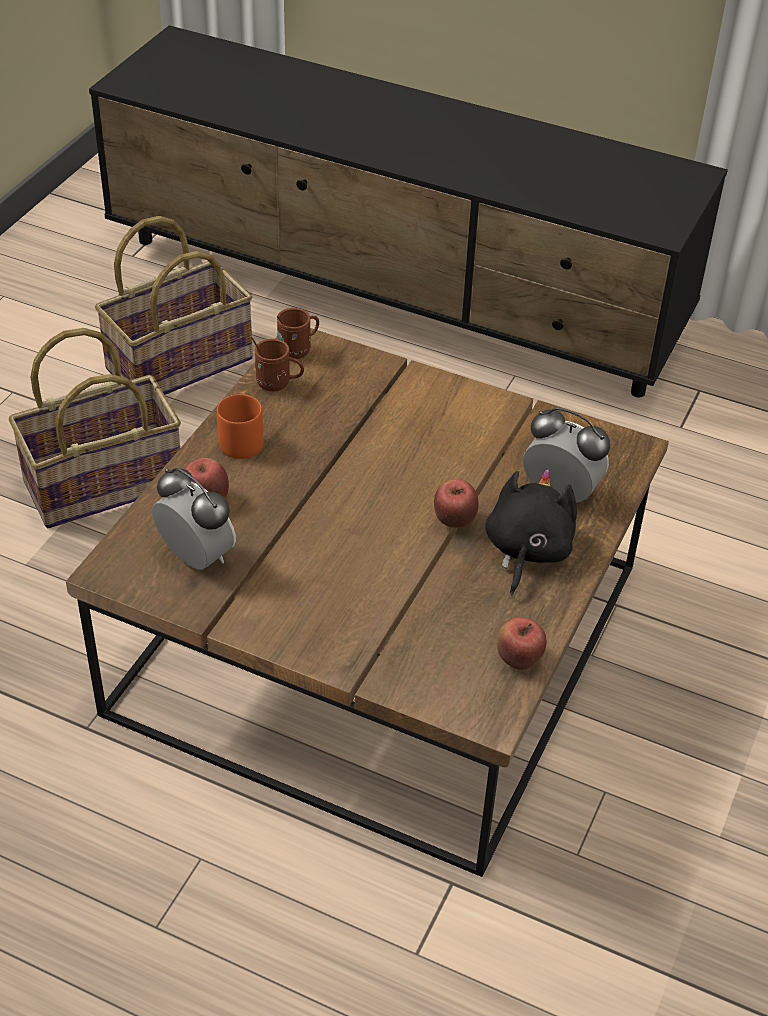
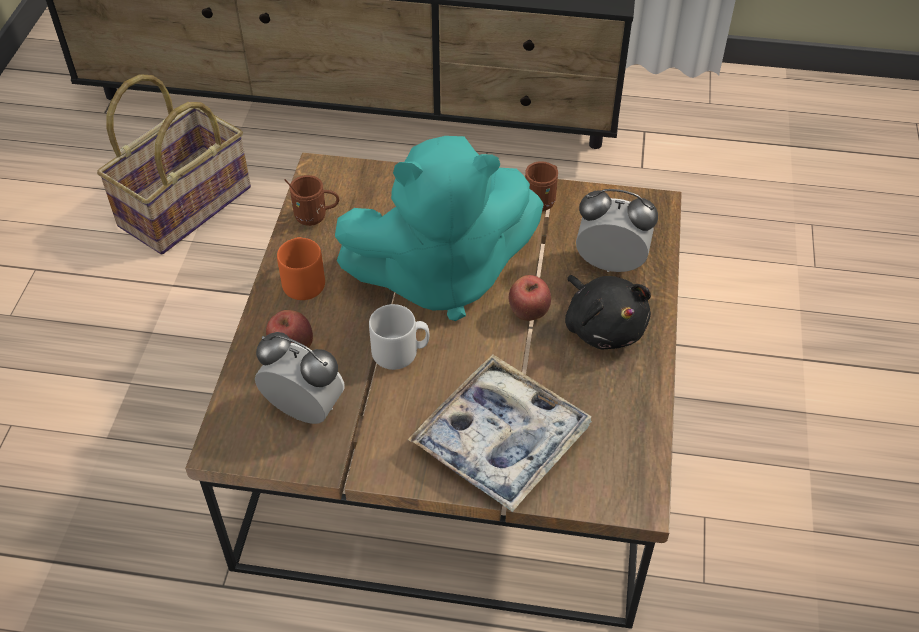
camera: 15 degrees left, 5 degrees up
basket [9,328,181,528] -> none
brown mug [277,308,319,359] -> brown mug moved to [525,161,558,211]
black plush toy [485,469,577,595] -> black plush toy turned 150 degrees clockwise [565,275,651,349]
apple [497,617,547,670] -> none
none -> turquoise plush toy [335,136,544,321]
none -> grey mug [369,304,429,370]
none -> tray [408,355,592,512]

